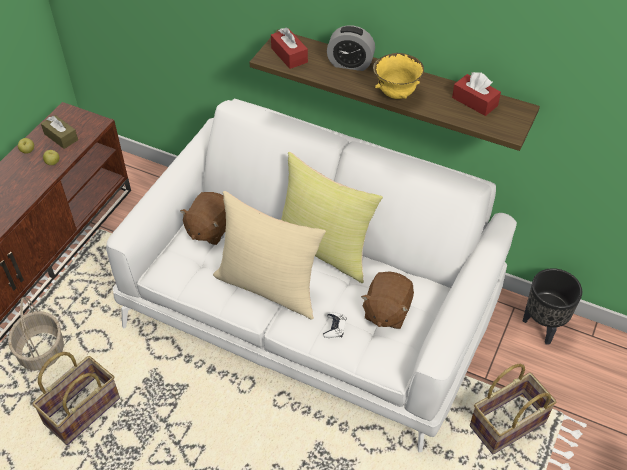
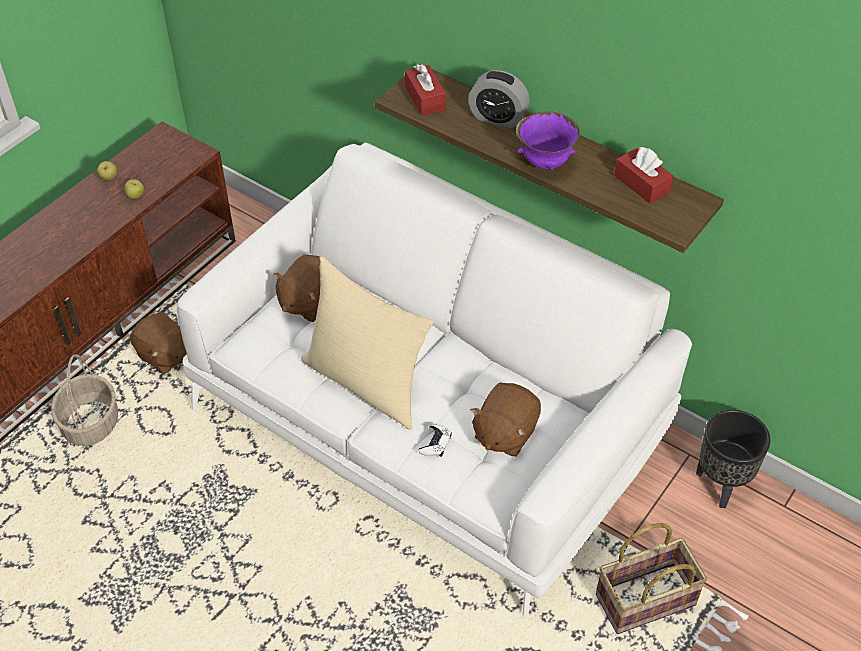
camera: 10 degrees right, 0 degrees up
basket [32,352,120,445] -> none
brown tissue box [41,115,78,149] -> none
yellow pillow [281,152,383,283] -> none
yellow bowl [373,53,424,99] -> purple bowl [516,111,580,170]
none -> brown plush toy [130,312,187,374]

